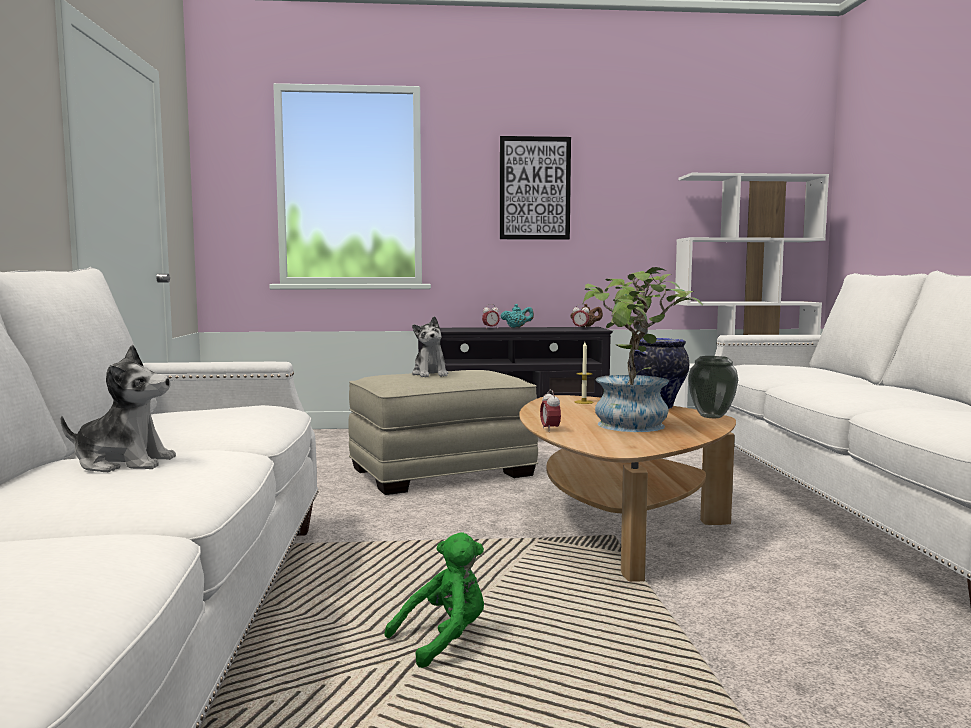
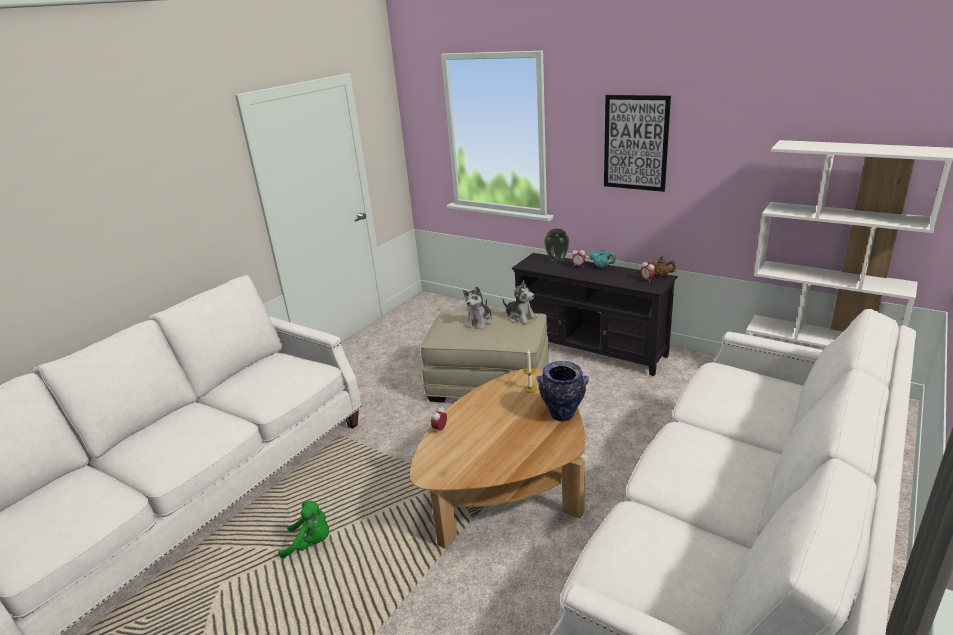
camera: 40 degrees right, 20 degrees up
plush toy [60,345,176,472] -> plush toy moved to [503,280,537,325]
potted plant [583,267,703,432] -> none
vase [688,356,738,418] -> vase moved to [544,229,569,262]

